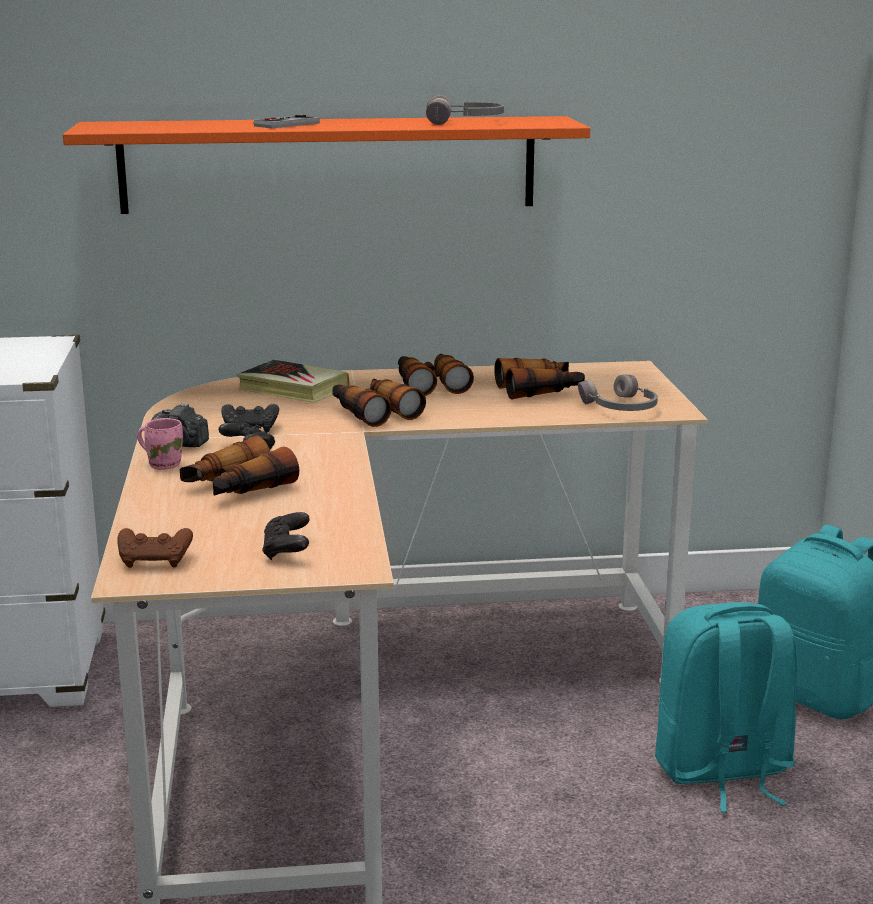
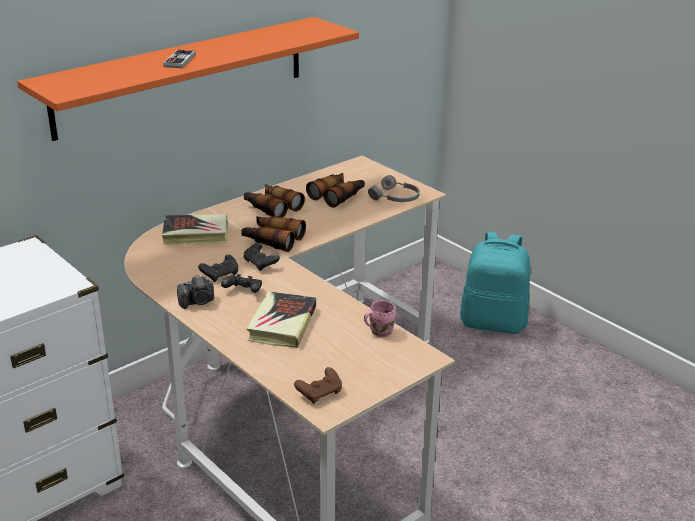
camera: 35 degrees left, 10 degrees up
pink mug [137,418,183,470] -> pink mug moved to [364,300,396,337]
binoculars [180,436,299,495] -> book [246,291,316,348]
black game controller [262,512,310,560] -> black game controller moved to [244,243,280,271]
grey headphones [426,95,504,125] -> none
turquoise backpack [655,602,797,813] -> none

